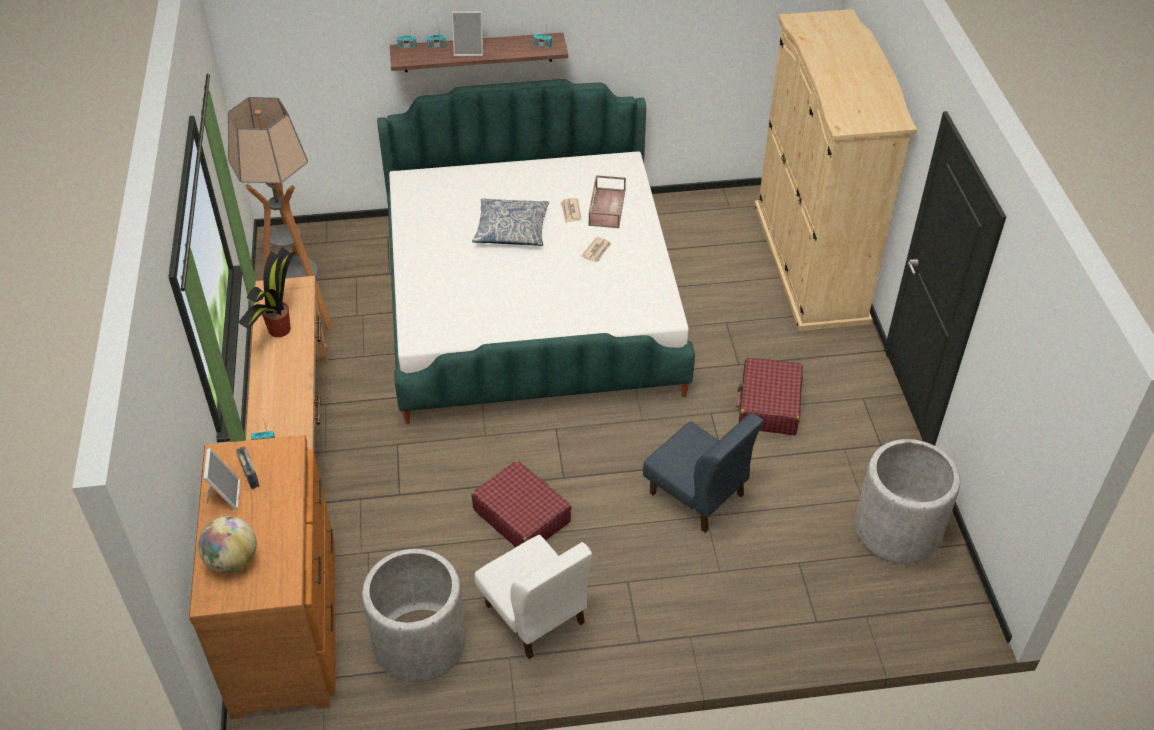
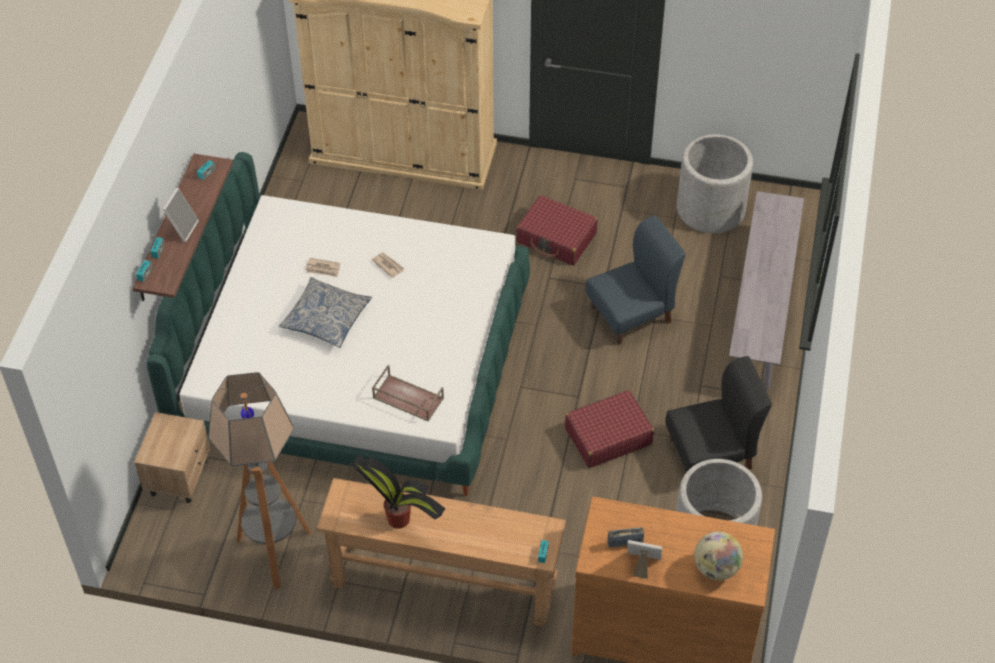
camera: 70 degrees left, 5 degrees up
white chair [474,535,592,659] -> black chair [665,356,772,472]
brown tray [589,175,626,228] -> brown tray moved to [372,365,444,422]
none -> beige nightstand [134,412,210,503]
none -> grey bench [729,191,804,391]

